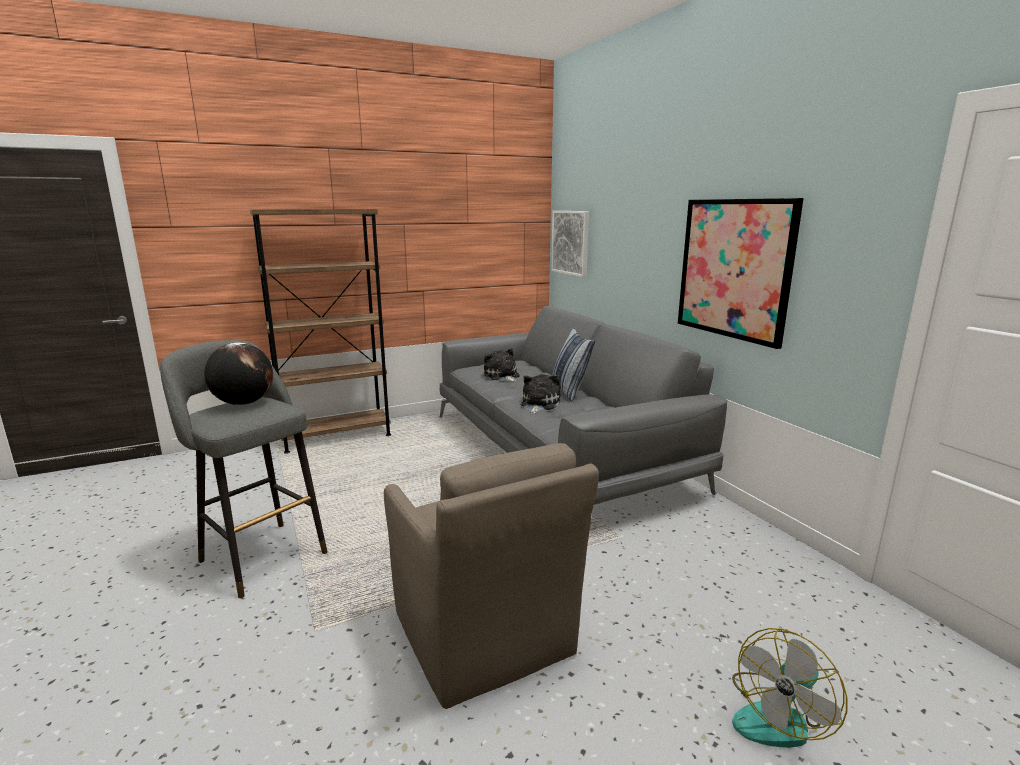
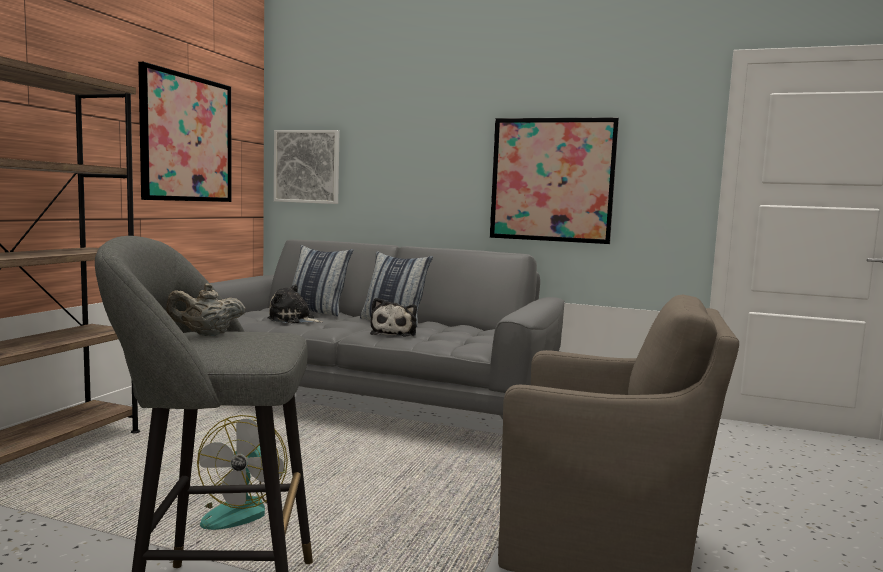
camera: 45 degrees left, 10 degrees down
globe [204,342,273,405] -> beige teapot [166,283,245,336]
plush toy [520,374,561,414] -> plush toy turned 150 degrees counterclockwise [370,298,417,336]
fan [732,628,847,748] -> fan moved to [197,415,288,530]
none -> picture [138,62,232,202]
none -> pillow [292,245,354,316]

